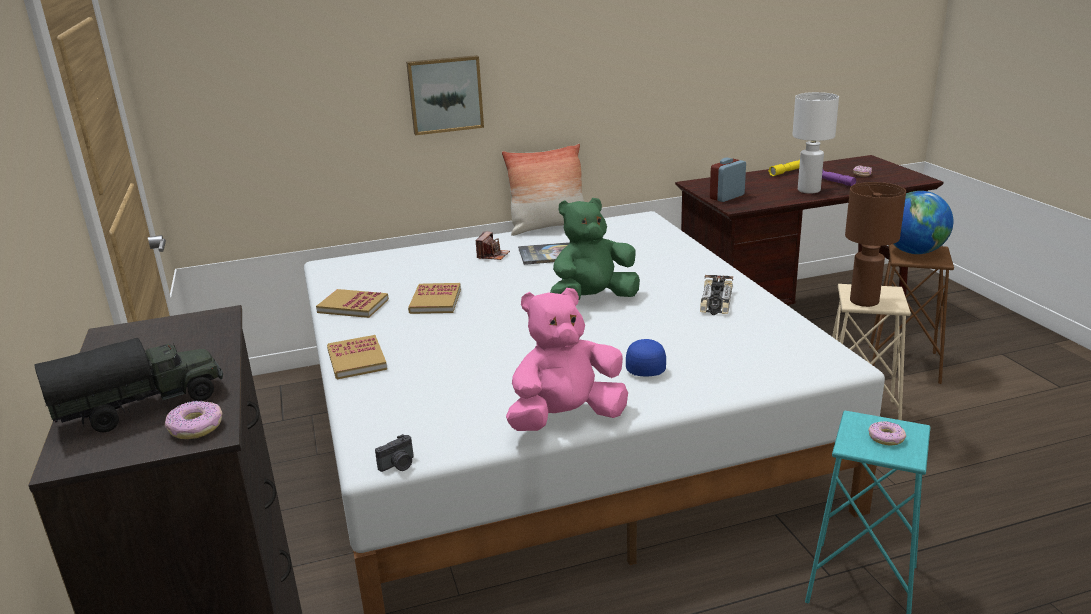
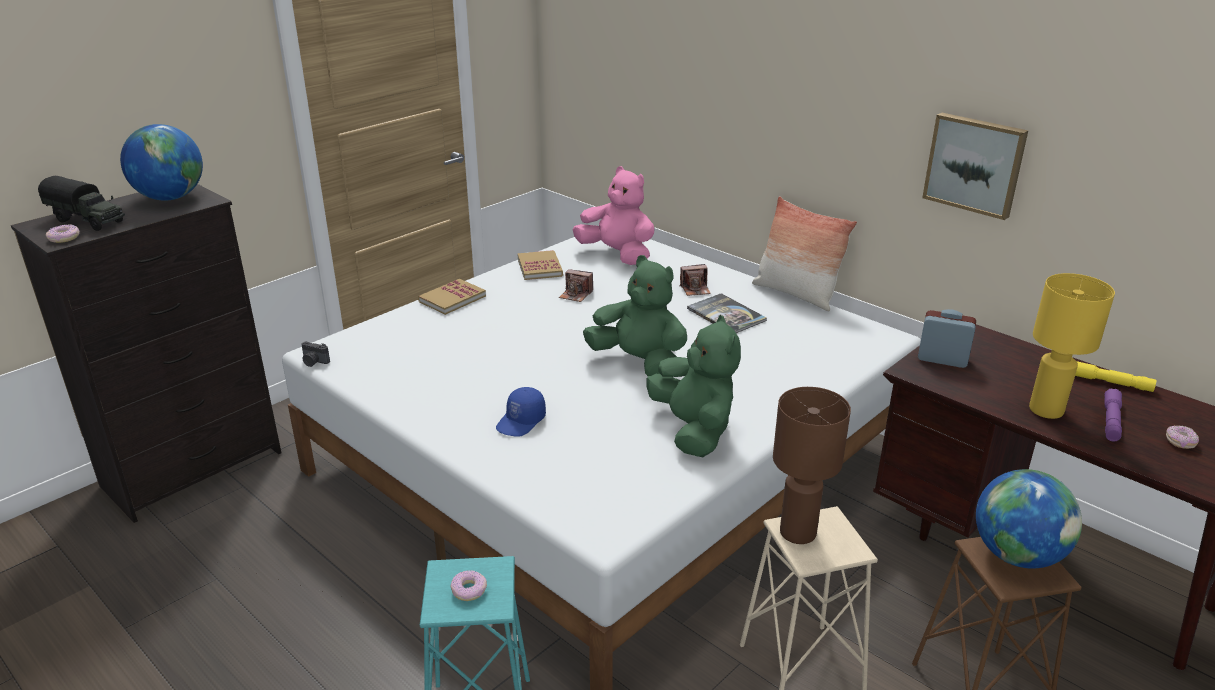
camera: 60 degrees right, 5 degrees up
picture [406,55,484,135] -> picture moved to [922,113,1028,220]
book [408,283,461,314] -> camera [559,269,593,302]
pink plush toy [506,288,628,431] -> pink plush toy moved to [572,166,654,265]
blue cap [626,339,666,377] -> blue cap turned 150 degrees clockwise [496,387,546,437]
toy car [700,275,733,315] -> green plush toy [647,315,741,457]
white table lamp [792,92,839,193] -> yellow table lamp [1029,273,1115,419]
none -> globe [120,124,203,201]

